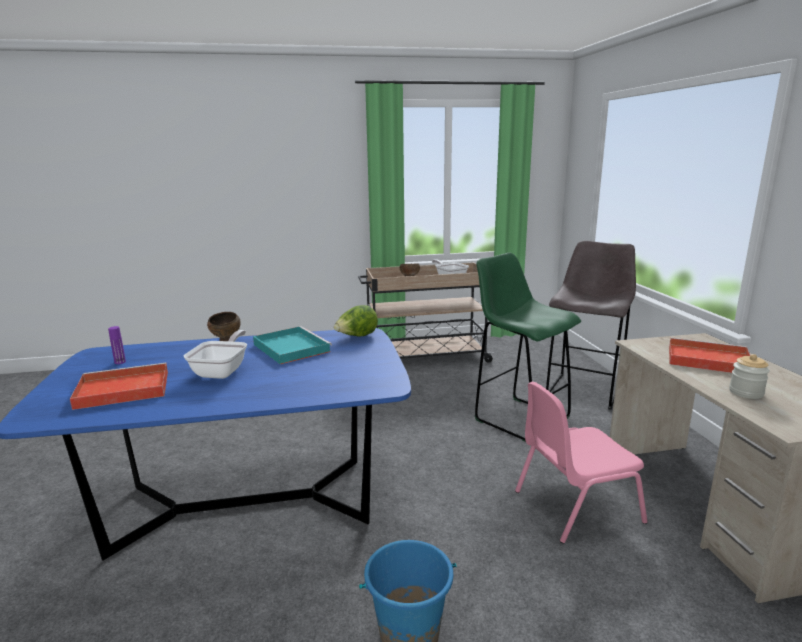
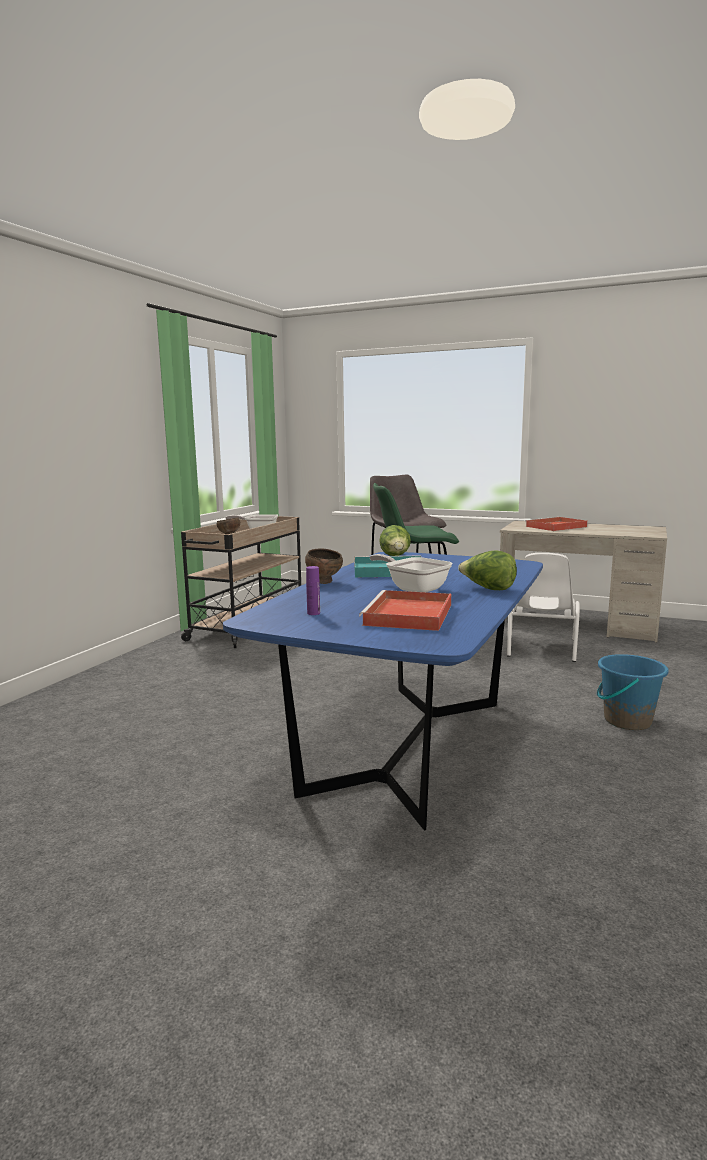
camera: 55 degrees left, 5 degrees down
pink chair [515,382,647,544] -> white chair [507,553,580,662]
jar [729,354,770,399] -> none
none -> lettuce [458,550,517,590]

